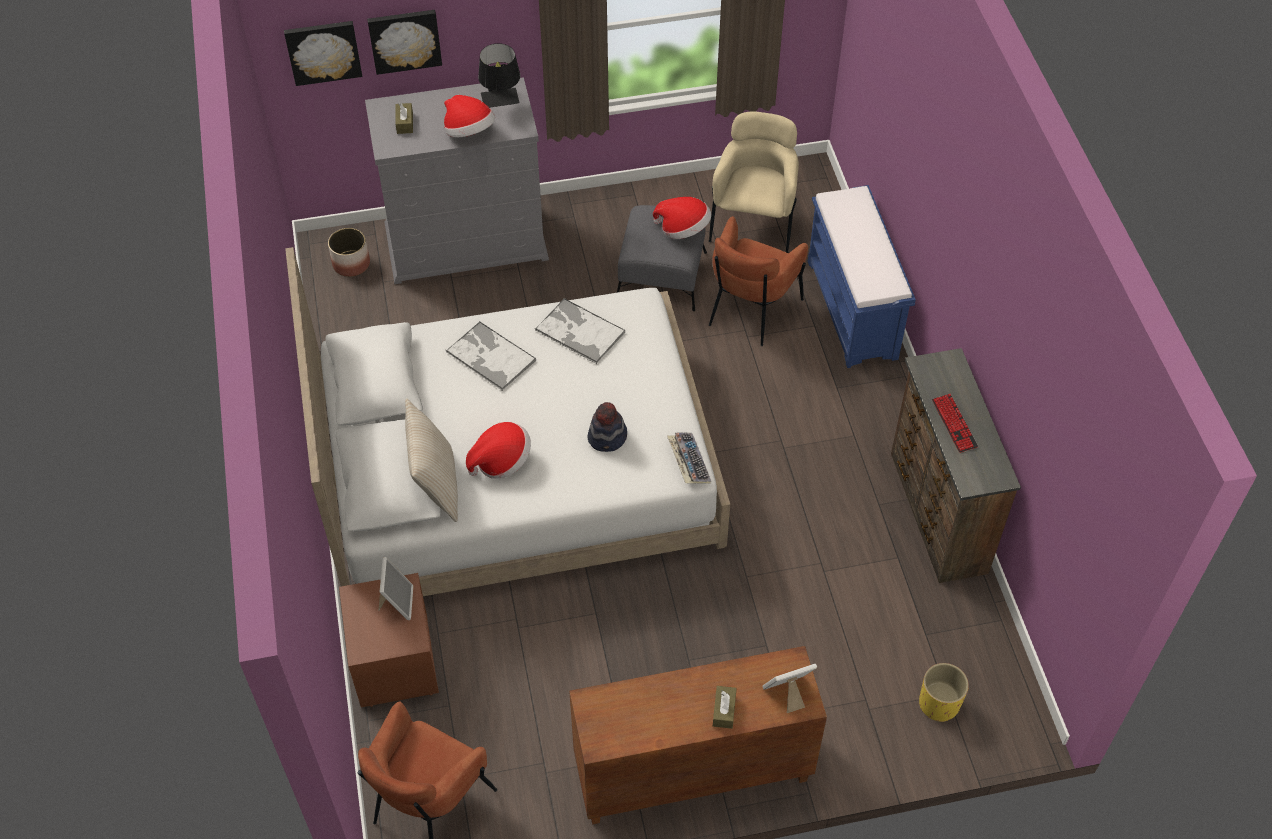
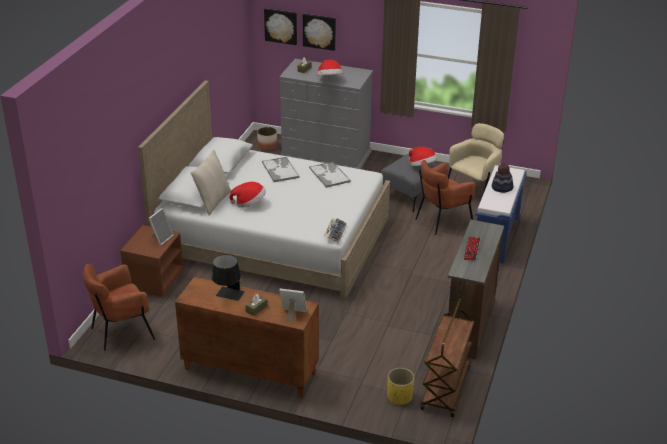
camera: 30 degrees right, 20 degrees down
black table lamp [478,43,520,108] -> black table lamp moved to [212,254,245,301]
hat [588,402,627,452] -> hat moved to [492,164,514,193]
none -> brown cart [421,298,474,417]

